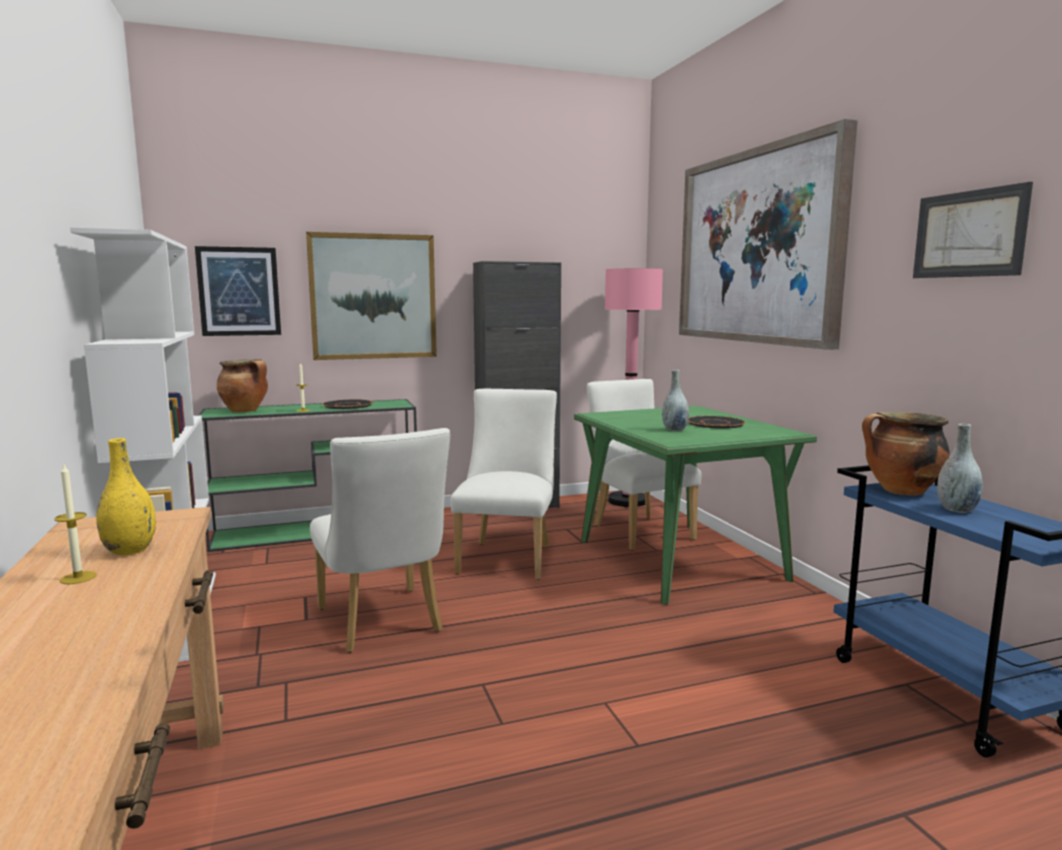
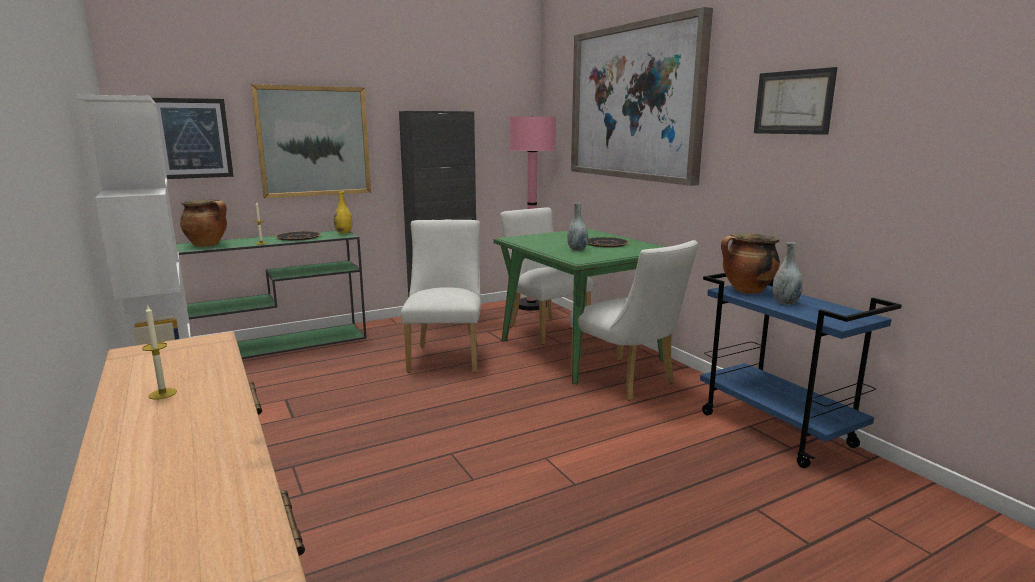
camera: 10 degrees left, 5 degrees up
yellow vase [96,438,156,555] -> yellow vase moved to [334,192,353,234]
white chair [310,428,450,653] -> white chair moved to [570,240,698,401]

